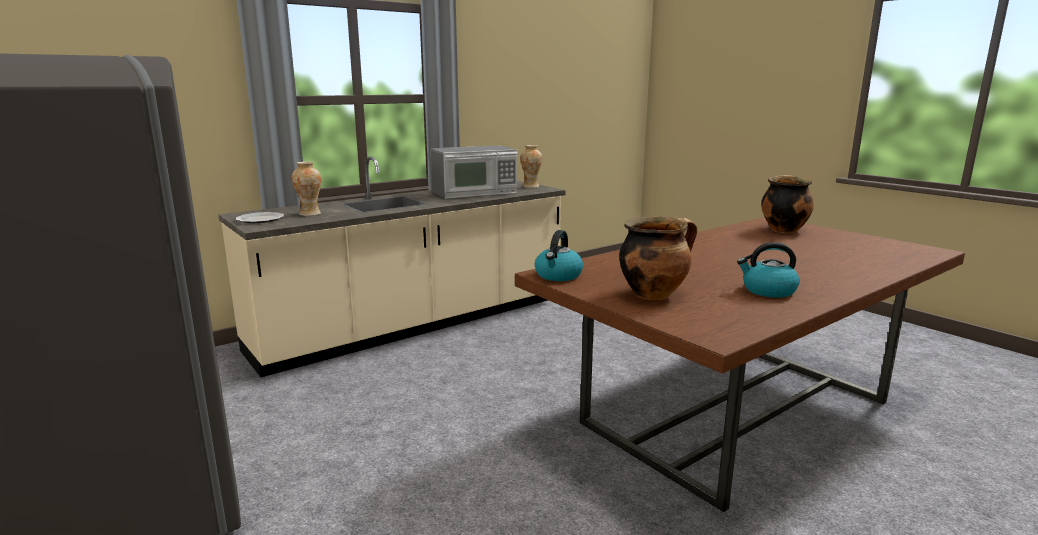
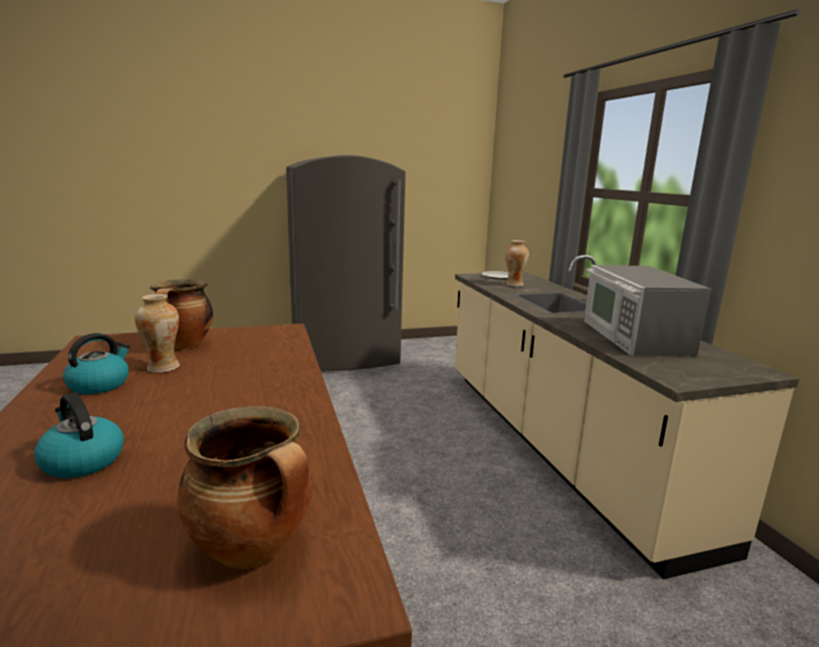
camera: 110 degrees right, 0 degrees up
vase [520,145,542,188] -> vase moved to [135,294,180,373]
kettle [535,230,583,281] -> kettle moved to [34,393,124,478]

